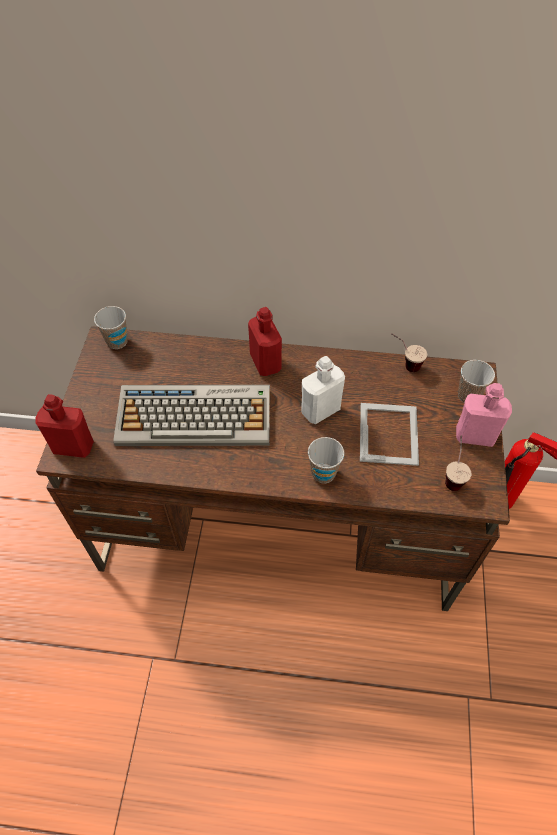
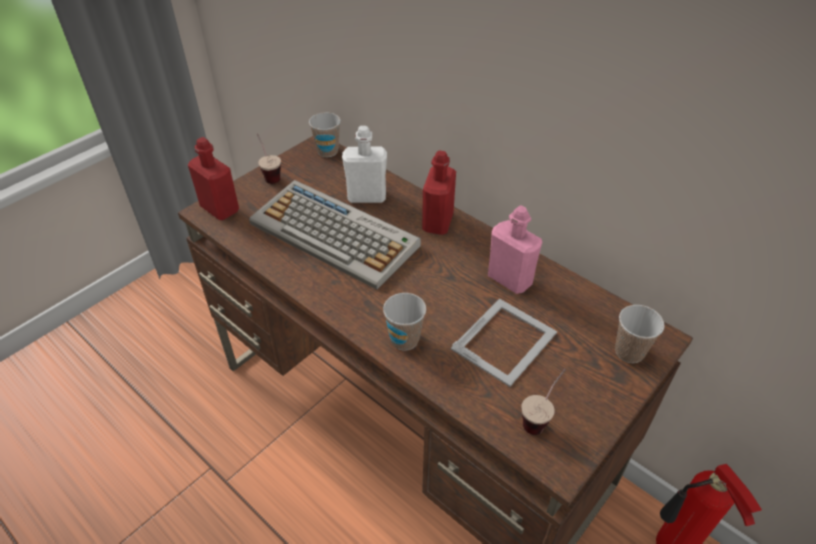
camera: 35 degrees right, 10 degrees down
white bottle [301,356,345,424] -> white bottle moved to [342,126,387,203]
cup [391,333,427,372] -> cup moved to [257,133,281,184]
pink bottle [456,383,512,447] -> pink bottle moved to [488,206,542,294]

